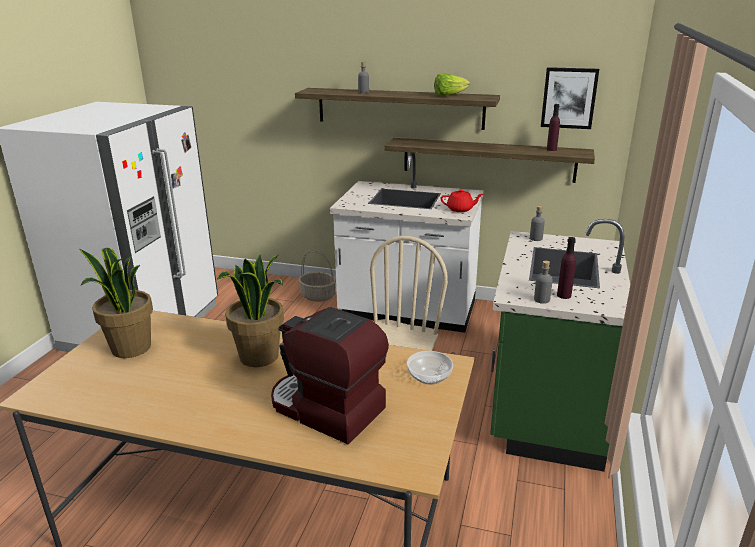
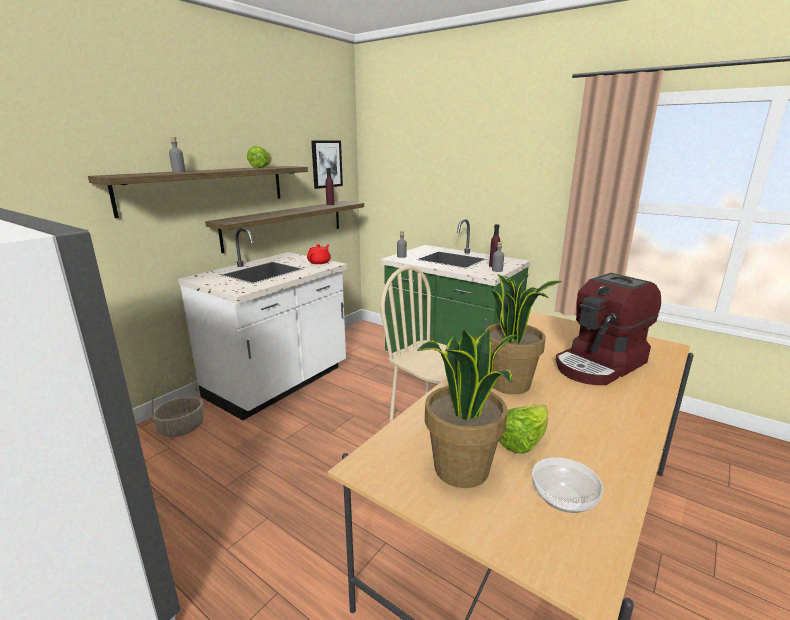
camera: 70 degrees left, 5 degrees down
bowl [407,351,453,384] -> bowl moved to [532,457,604,513]
none -> lettuce [499,404,548,454]

